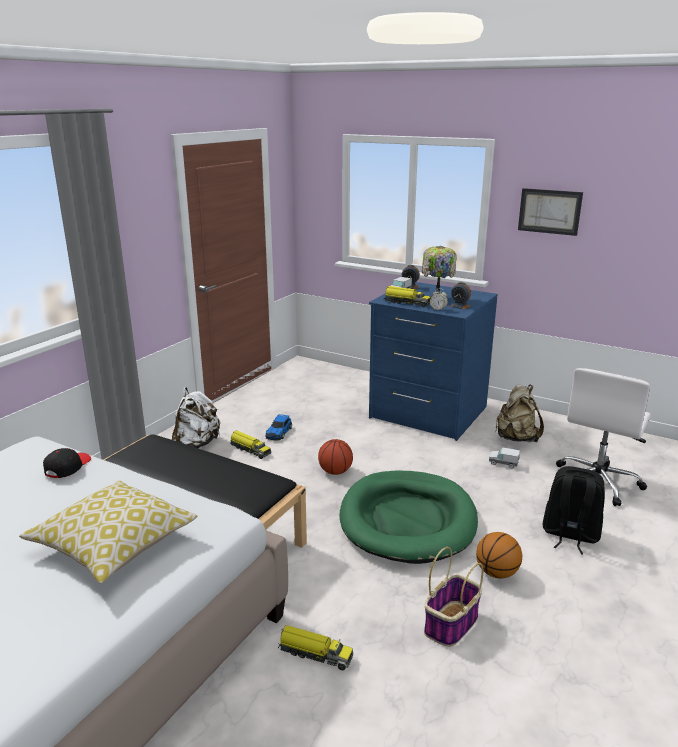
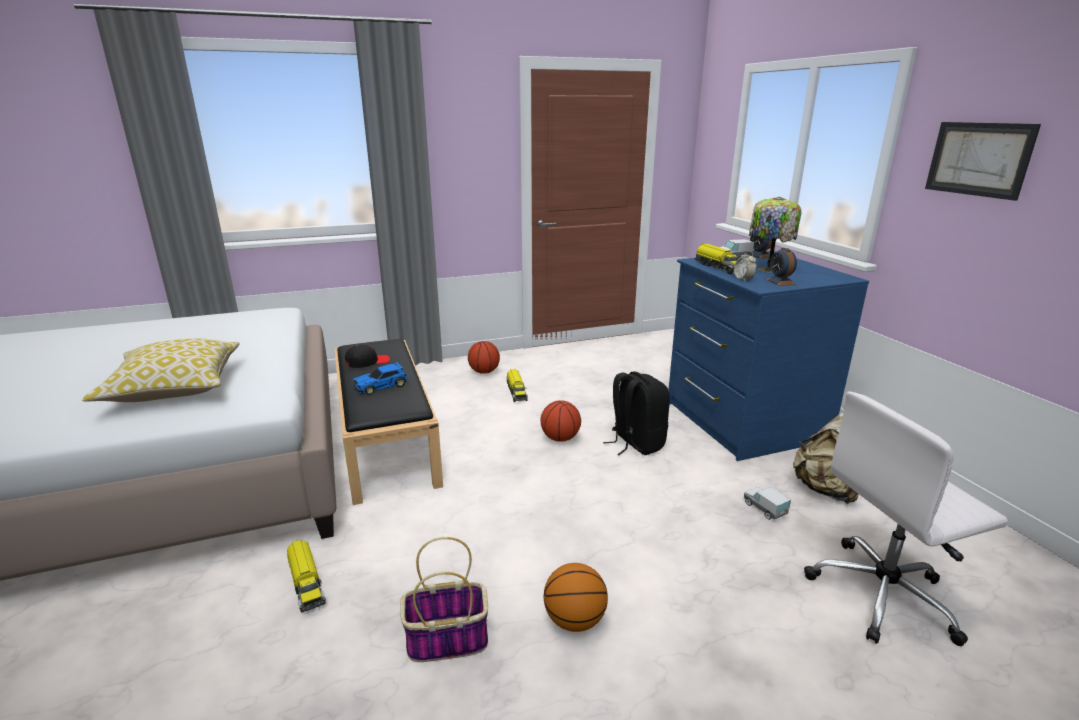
camera: 40 degrees right, 0 degrees up
black cap [43,448,91,478] -> black cap moved to [345,345,390,368]
white backpack [172,387,221,448] -> basketball [468,341,500,374]
toy car [265,414,292,441] -> toy car moved to [353,362,407,395]
green dog bed [339,470,478,564] -> none
black backpack [543,466,605,554] -> black backpack moved to [603,371,670,455]

